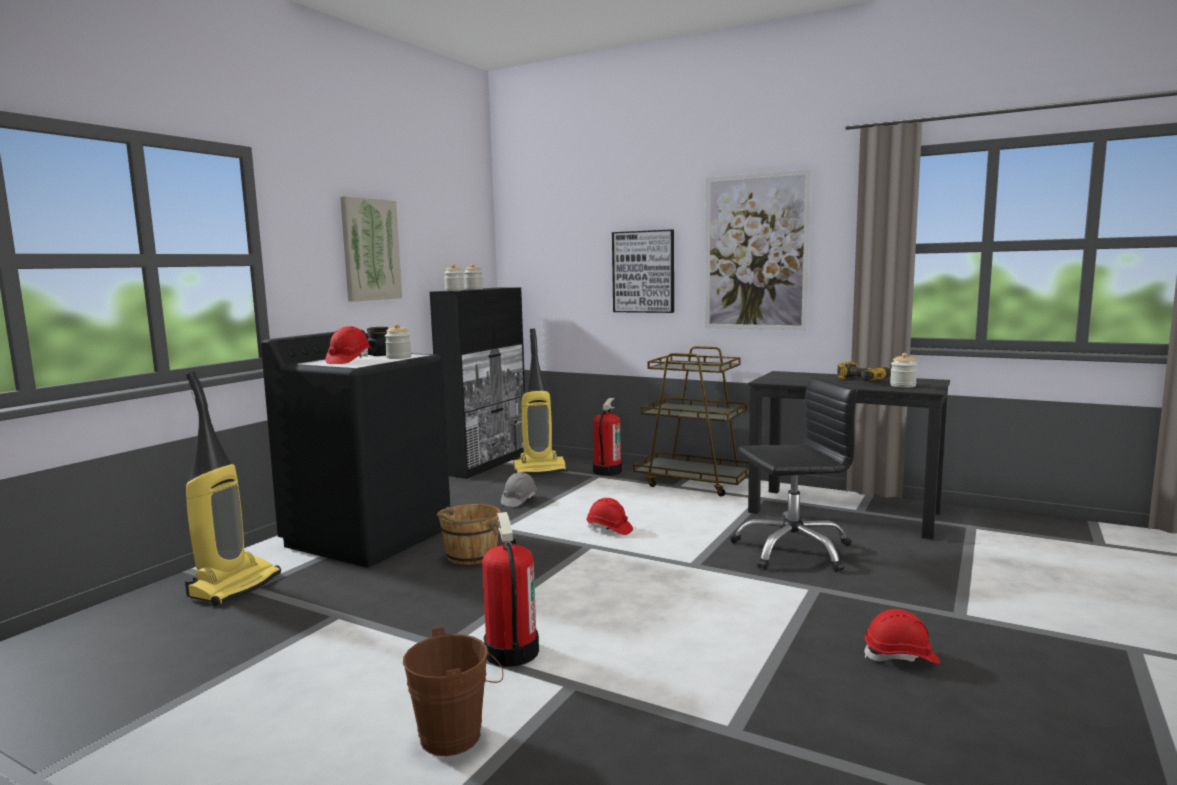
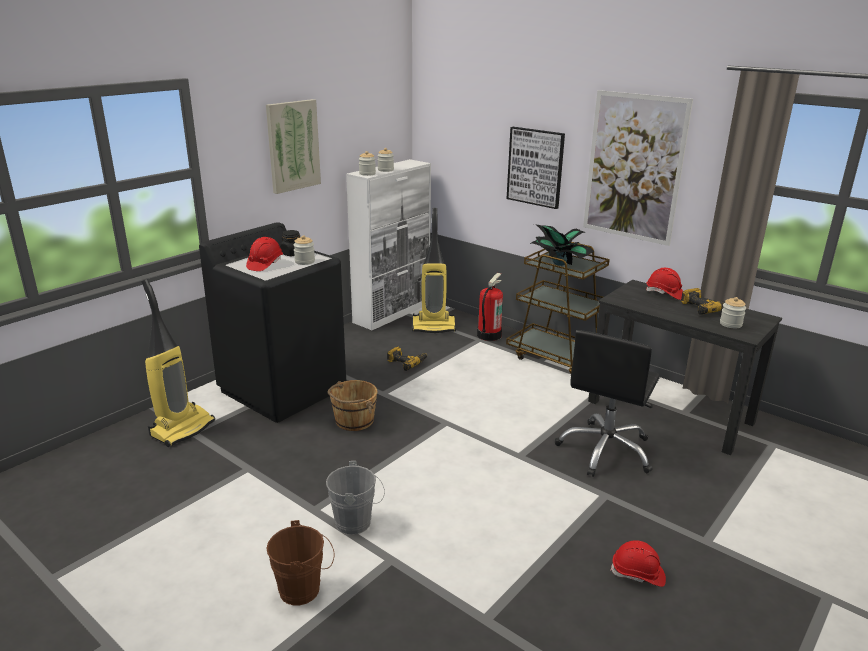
camera: 10 degrees right, 15 degrees up
black cabinet [430,287,525,479] -> white cabinet [346,159,431,330]
fire extinguisher [482,512,539,667] -> grey bucket [326,461,385,535]
grey hard hat [501,472,537,507] -> power drill [387,347,428,371]
red hard hat [587,498,633,535] -> red hard hat moved to [646,268,683,300]
black office chair [730,376,858,572] -> black office chair turned 120 degrees clockwise [555,330,660,477]
none -> potted plant [530,224,594,266]

